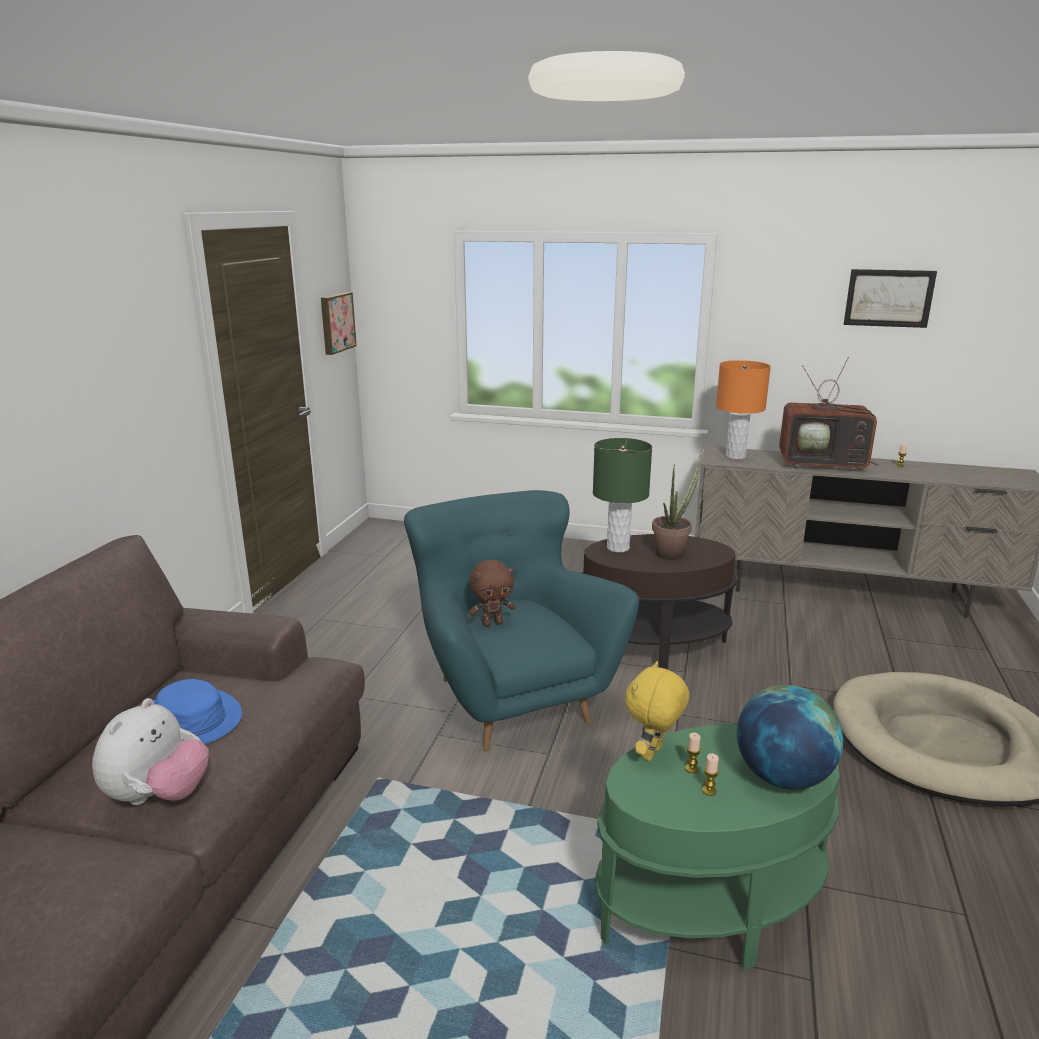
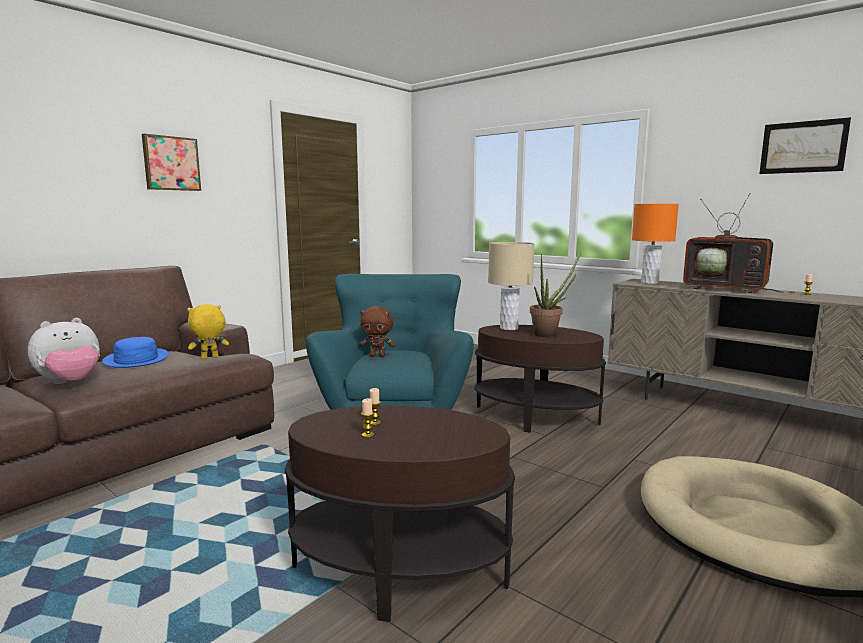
camera: 25 degrees right, 10 degrees down
picture [321,292,357,355] -> picture moved to [142,133,201,191]
green table lamp [593,438,652,552] -> beige table lamp [488,242,535,330]
green side table [595,724,840,970] -> brown side table [285,405,515,622]
yellow plush toy [625,661,689,761] -> yellow plush toy moved to [187,304,229,359]
globe [737,685,843,790] -> none

